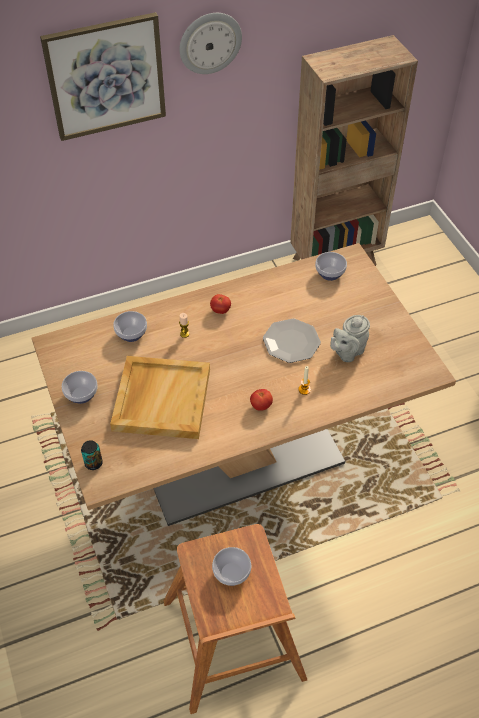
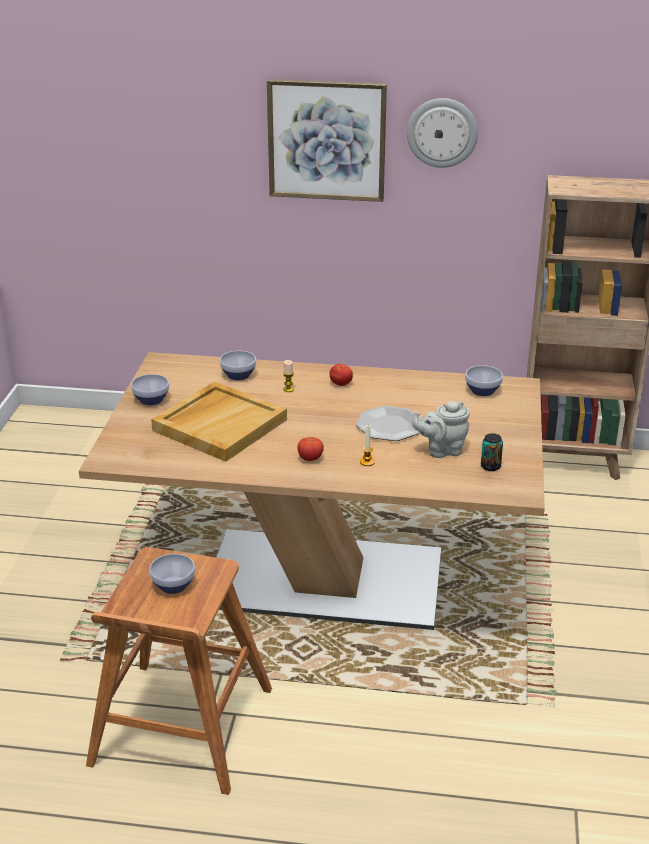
camera: 30 degrees right, 20 degrees down
can [81,440,103,470] -> can moved to [481,433,503,471]

